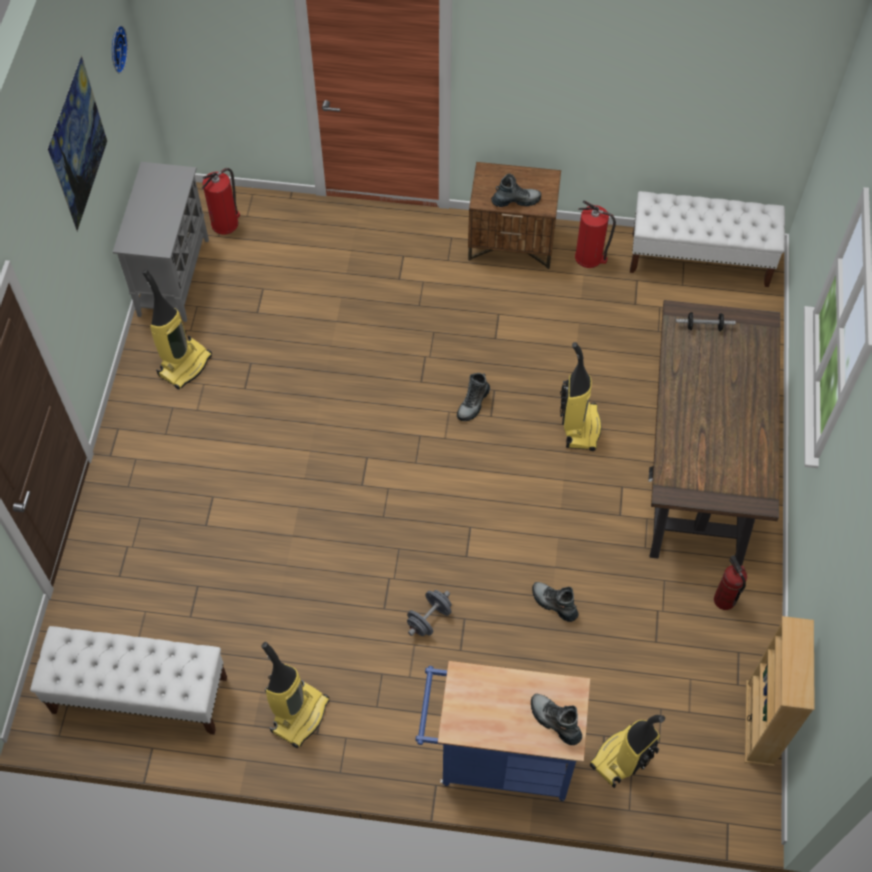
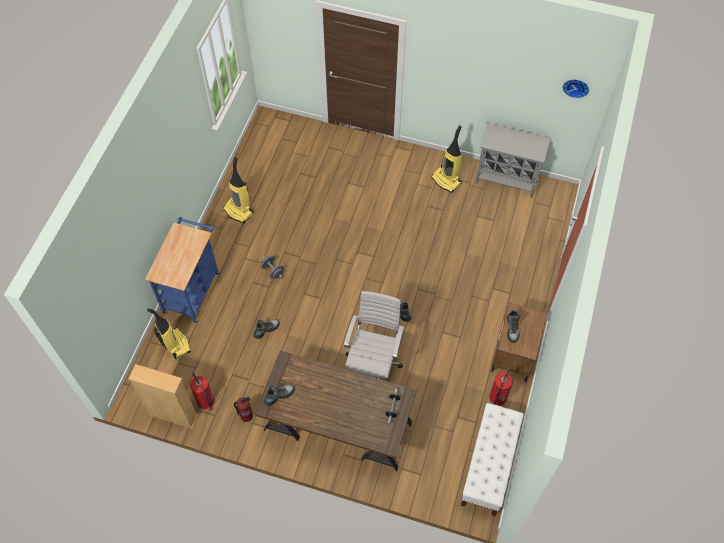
camera: 100 degrees right, 0 degrees up
white bench [30,626,227,735] -> none
picture [48,55,107,231] -> none
fire extinguisher [202,168,240,234] -> fire extinguisher moved to [190,373,215,411]
boot [531,694,582,745] -> boot moved to [263,385,295,406]
vacuum cleaner [560,342,602,451] -> white office chair [344,291,404,379]

